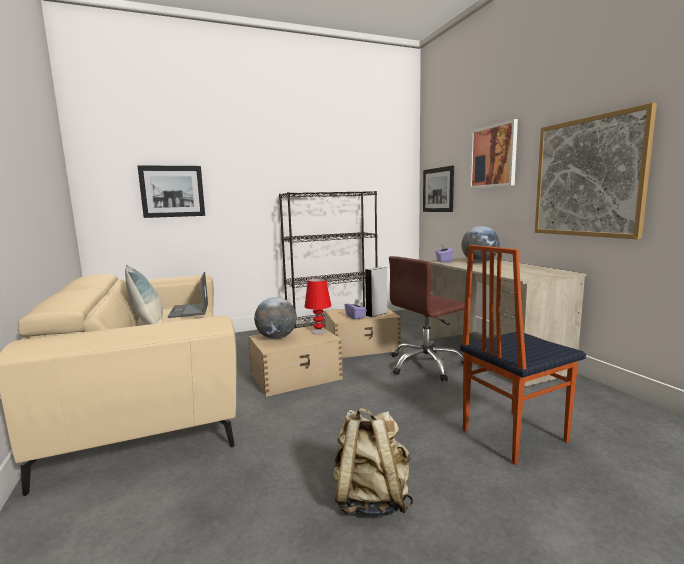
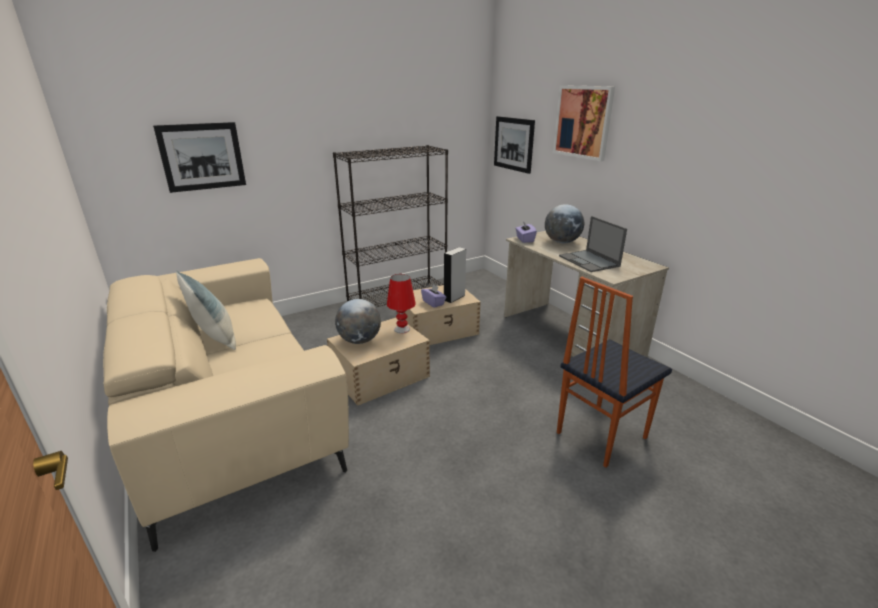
camera: 10 degrees left, 15 degrees up
laptop [168,272,208,318] -> laptop moved to [559,216,627,272]
beige backpack [333,407,413,517] -> none
brown office chair [389,256,465,381] -> none
picture [535,103,657,239] -> none

